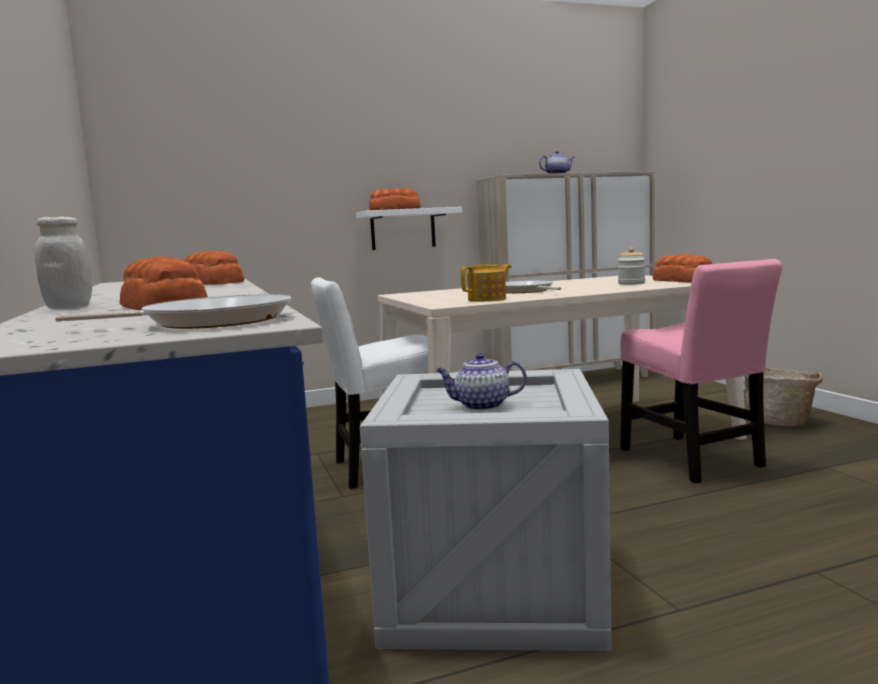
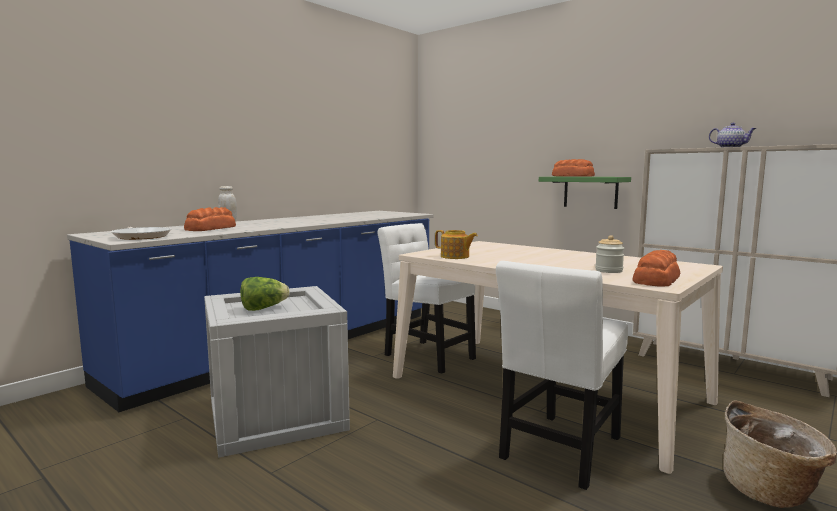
camera: 60 degrees right, 0 degrees up
bread [184,251,245,285] -> none
white shelf [356,207,462,250] -> green shelf [539,177,631,209]
teapot [436,353,527,410] -> lettuce [240,277,289,311]
frying pan [506,280,561,293] -> none
pink chair [620,259,782,484] -> white chair [496,261,628,490]

